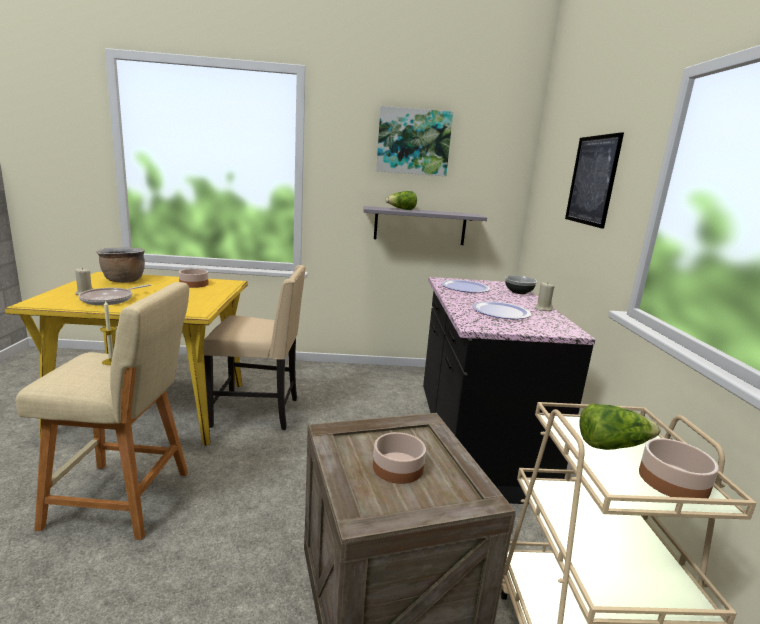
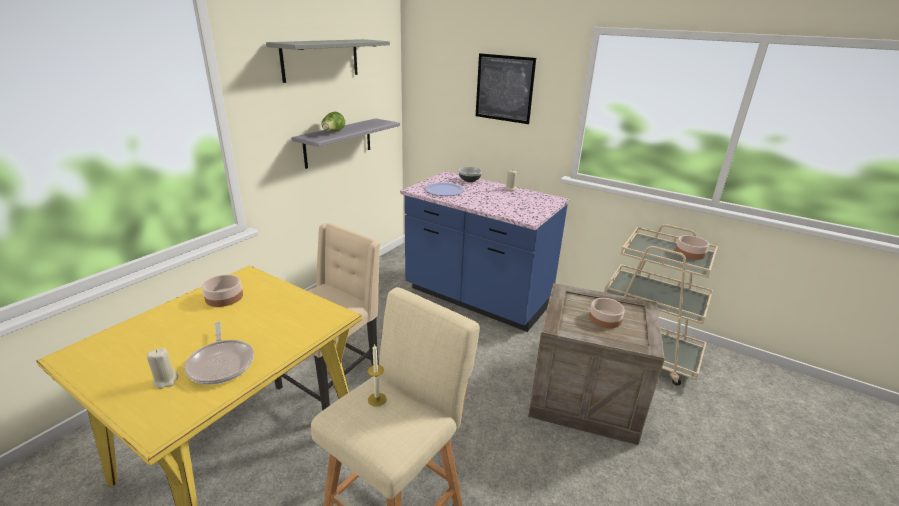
camera: 55 degrees left, 10 degrees up
brown cooking pot [96,247,145,283] -> none
picture [376,106,453,176] -> grey shelf [266,39,390,83]
black counter [423,277,595,504] -> blue counter [400,171,570,332]
plate [472,301,531,319] -> none
lettuce [580,403,661,450] -> none

